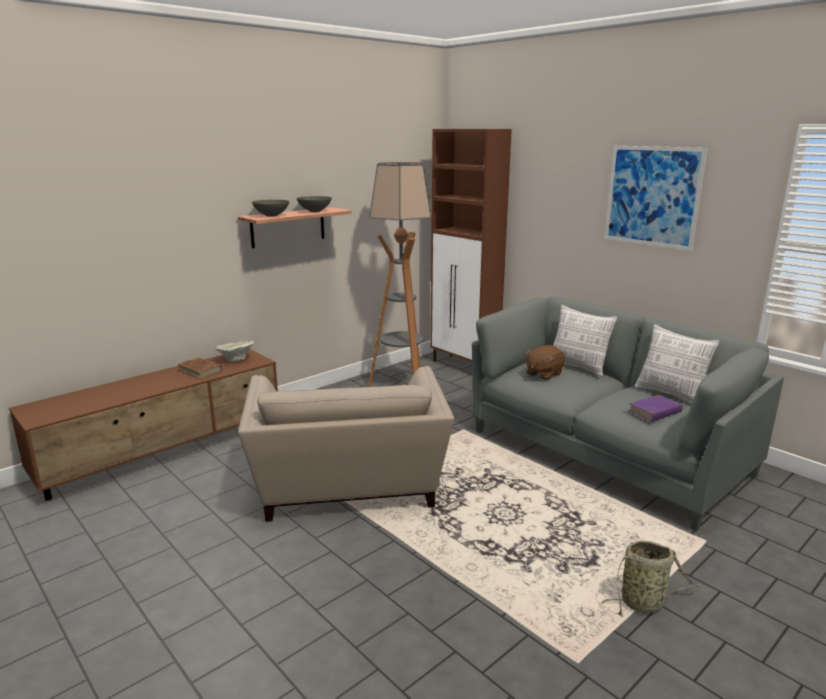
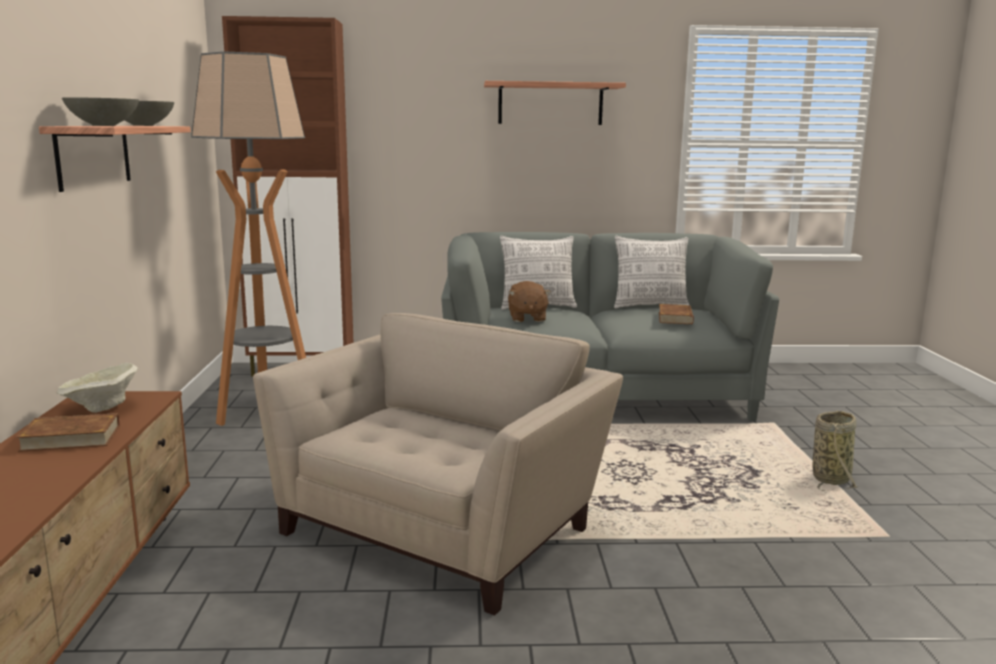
camera: 50 degrees left, 5 degrees down
beige armchair [238,366,454,522] -> beige armchair turned 90 degrees counterclockwise [253,313,623,616]
picture [604,146,708,251] -> shelf [484,81,626,125]
purple book [628,395,683,422] -> brown book [659,304,694,324]

